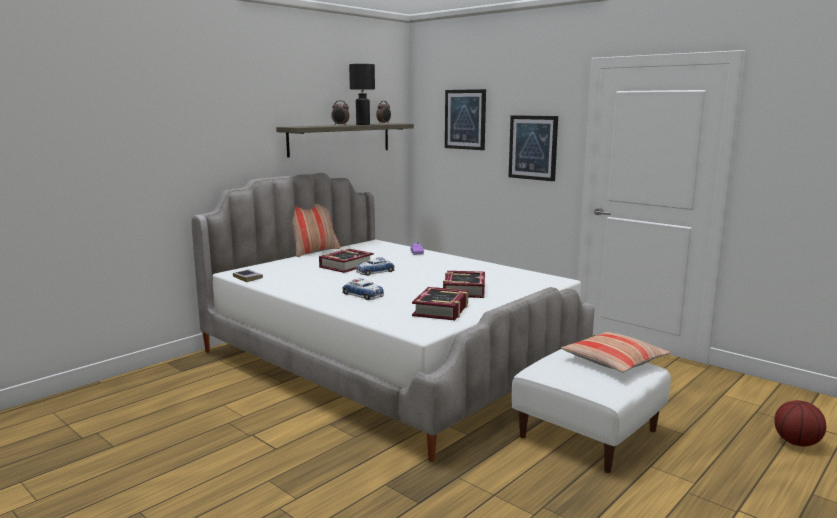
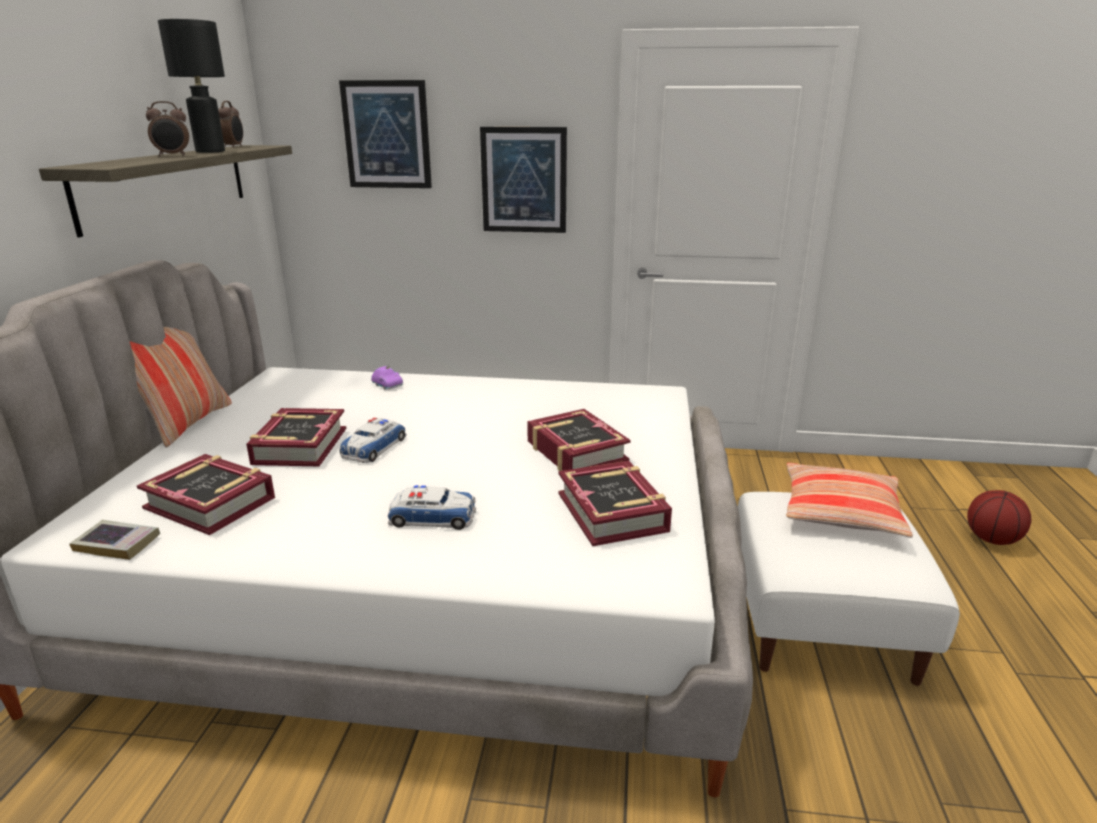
camera: 35 degrees left, 10 degrees up
none -> book [137,454,275,535]

